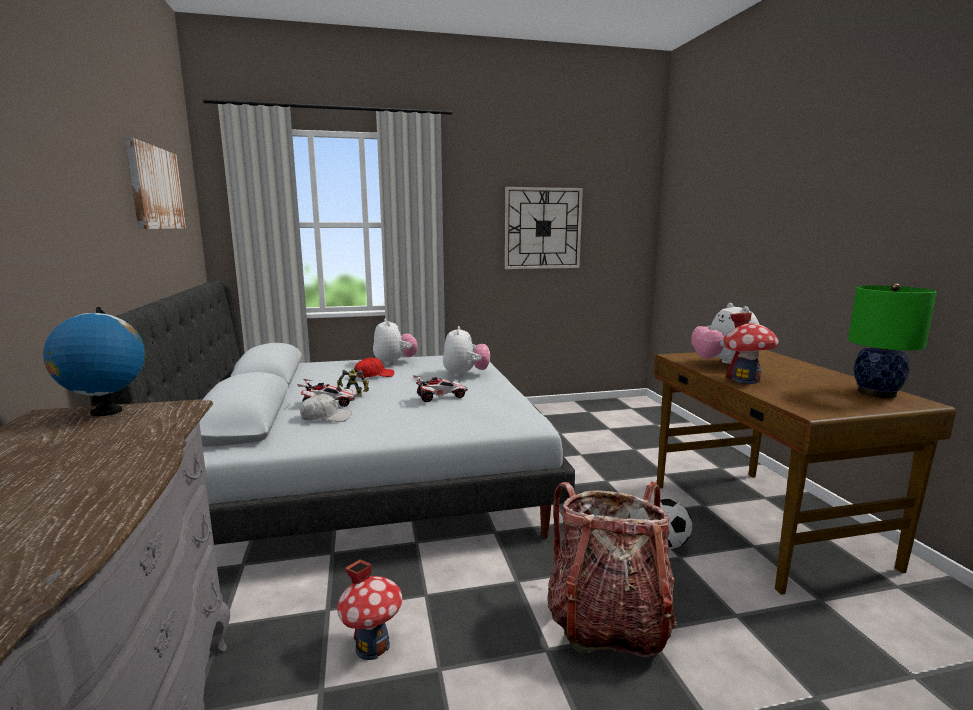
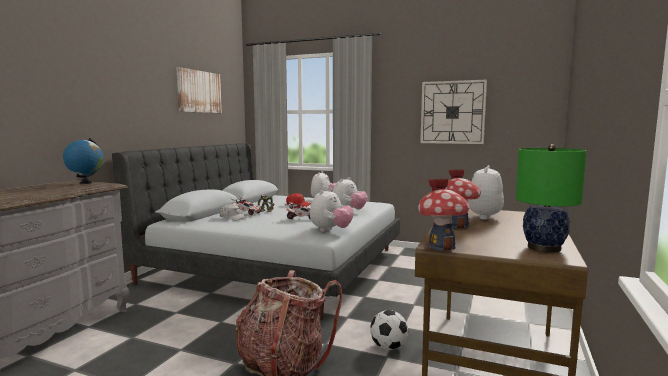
camera: 35 degrees right, 5 degrees down
toy house [337,559,402,660] -> toy house moved to [418,179,470,251]
none -> plush toy [310,188,354,232]

